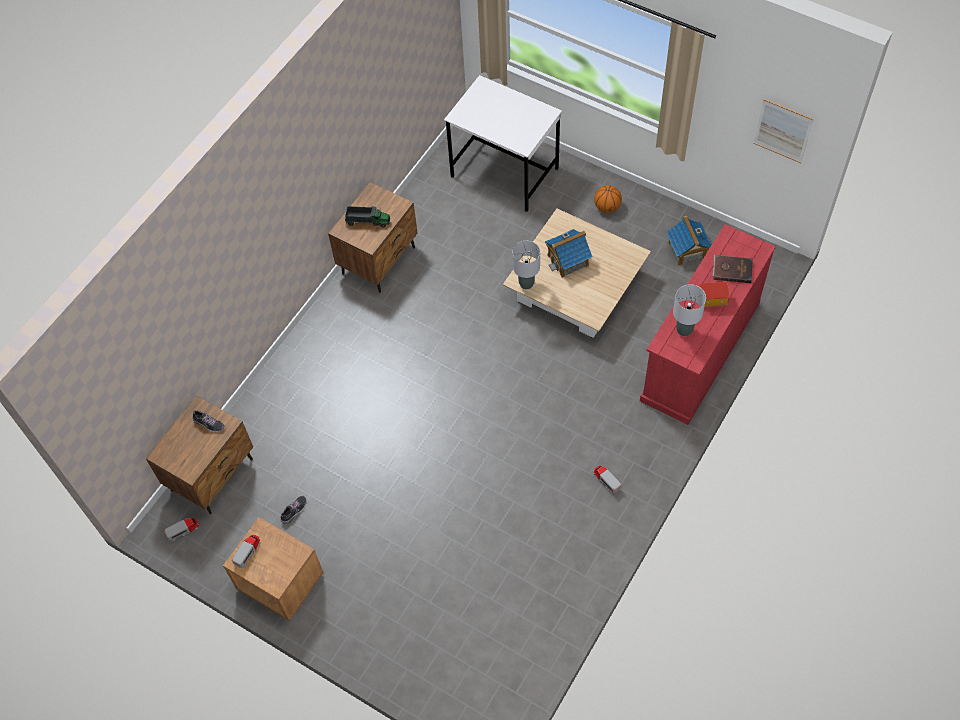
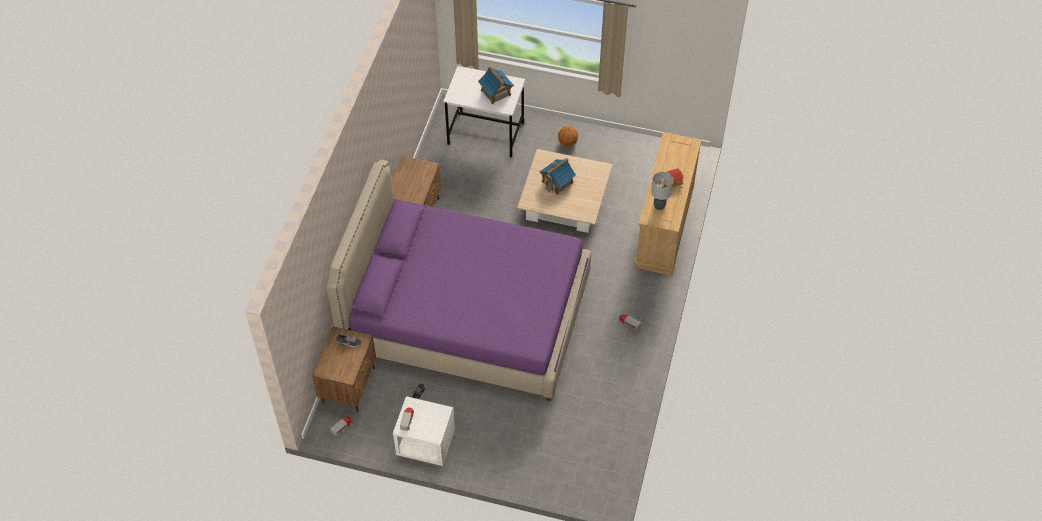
camera: 20 degrees left, 5 degrees down
brown nightstand [223,517,324,621] -> white nightstand [393,396,455,466]
toy truck [345,206,390,227] -> none
grey table lamp [513,241,540,289] -> none
red dresser [640,224,776,425] -> beige dresser [634,132,701,275]
toy house [666,216,712,266] -> toy house moved to [478,66,514,104]
brown book [712,255,753,283] -> none
picture [753,99,814,163] -> none
none -> purple bed [326,160,591,401]

